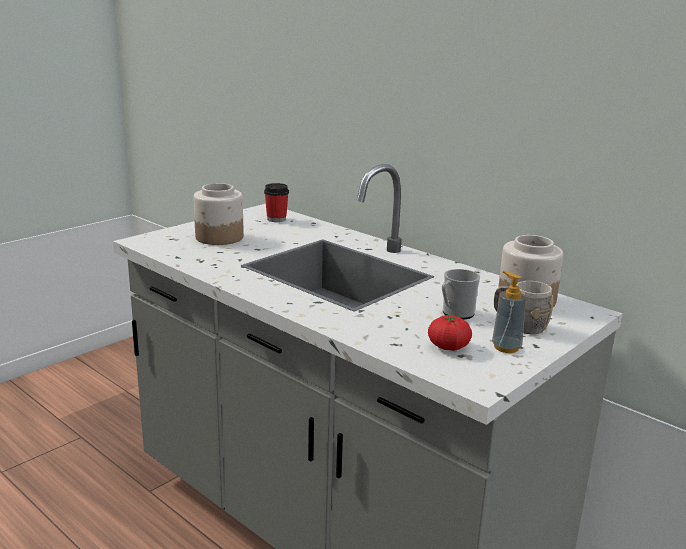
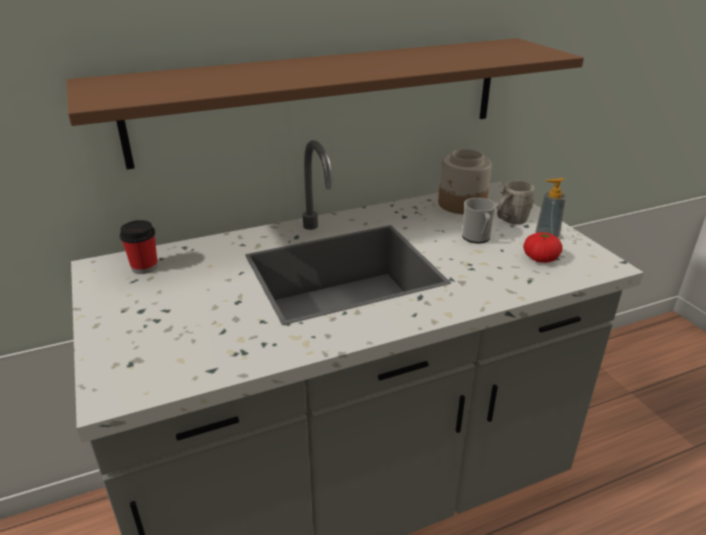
camera: 65 degrees left, 10 degrees up
jar [193,183,244,245] -> none
none -> brown shelf [67,38,584,170]

